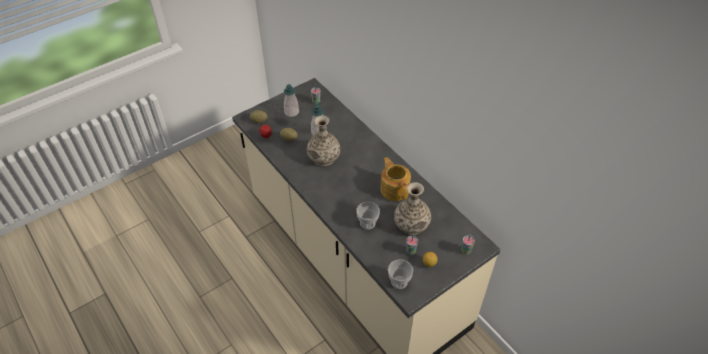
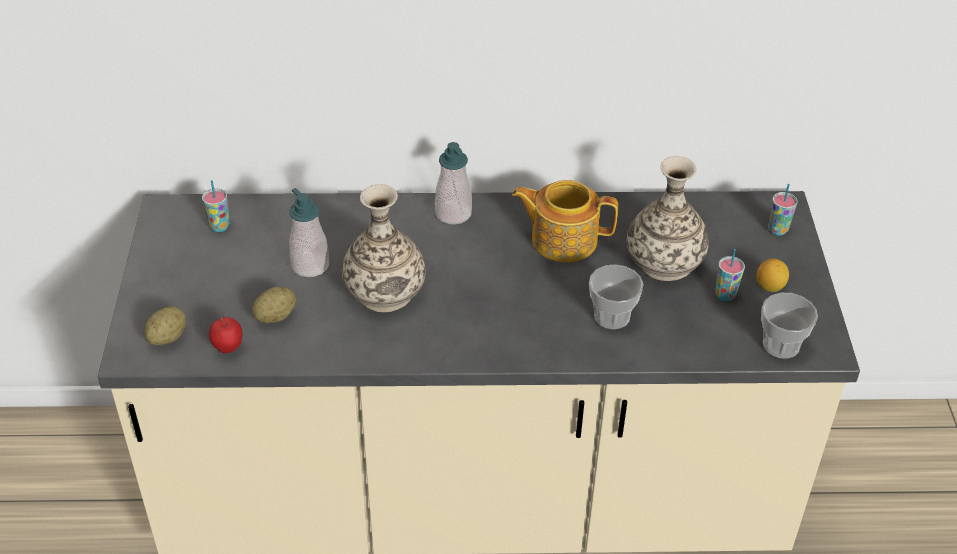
camera: 55 degrees left, 5 degrees down
soap dispenser [284,84,299,117] -> soap dispenser moved to [435,142,472,225]

